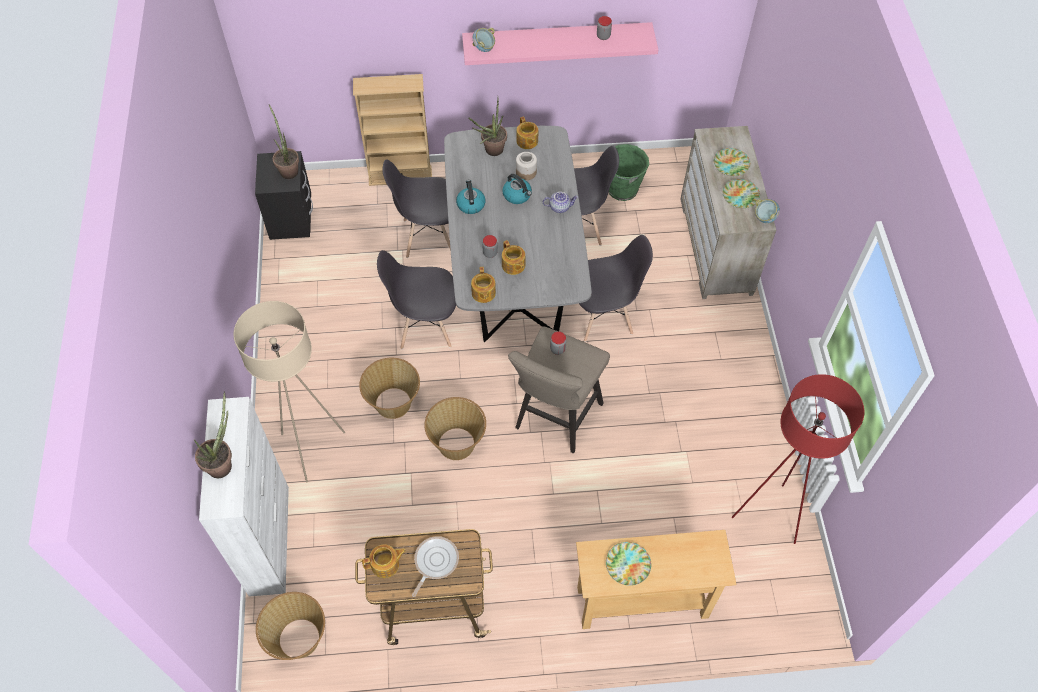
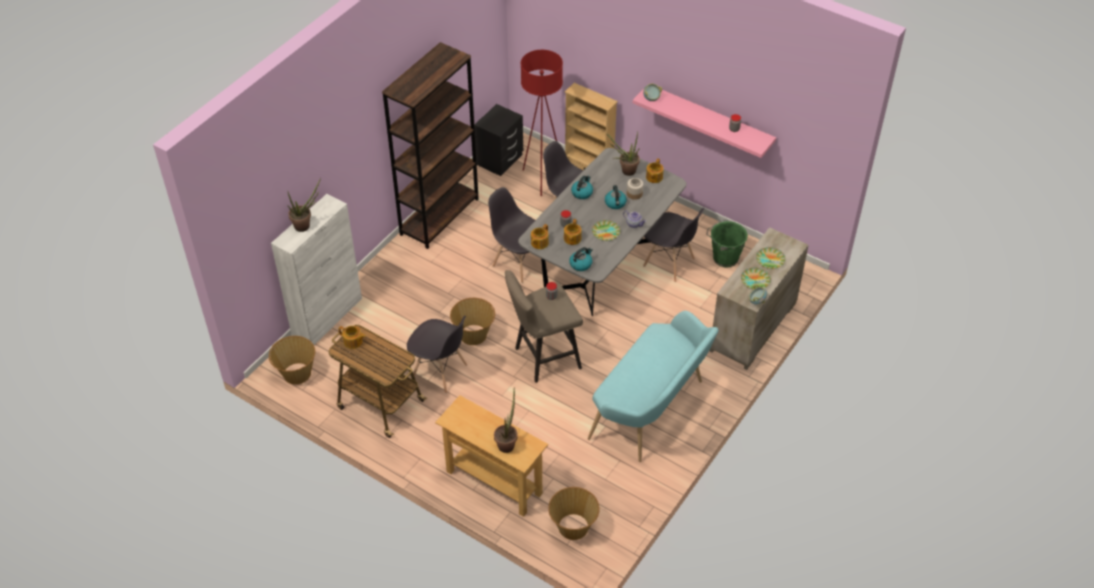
camera: 40 degrees right, 10 degrees down
beige floor lamp [234,301,345,482] -> none
potted plant [269,104,299,179] -> potted plant moved to [494,387,518,453]
basket [359,358,420,419] -> basket moved to [548,487,600,540]
frying pan [412,536,459,597] -> none
grey chair [579,235,653,342] -> grey chair moved to [407,316,467,394]
plate [606,542,651,586] -> plate moved to [592,220,621,241]
red floor lamp [732,374,864,544] -> red floor lamp moved to [521,50,563,196]
none -> brown bookcase [382,42,479,249]
none -> kettle [569,247,593,271]
none -> turquoise bench [587,311,719,462]

